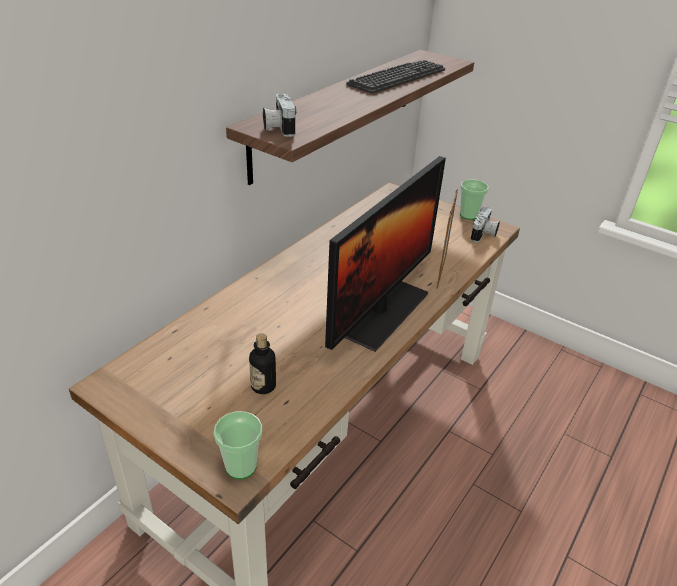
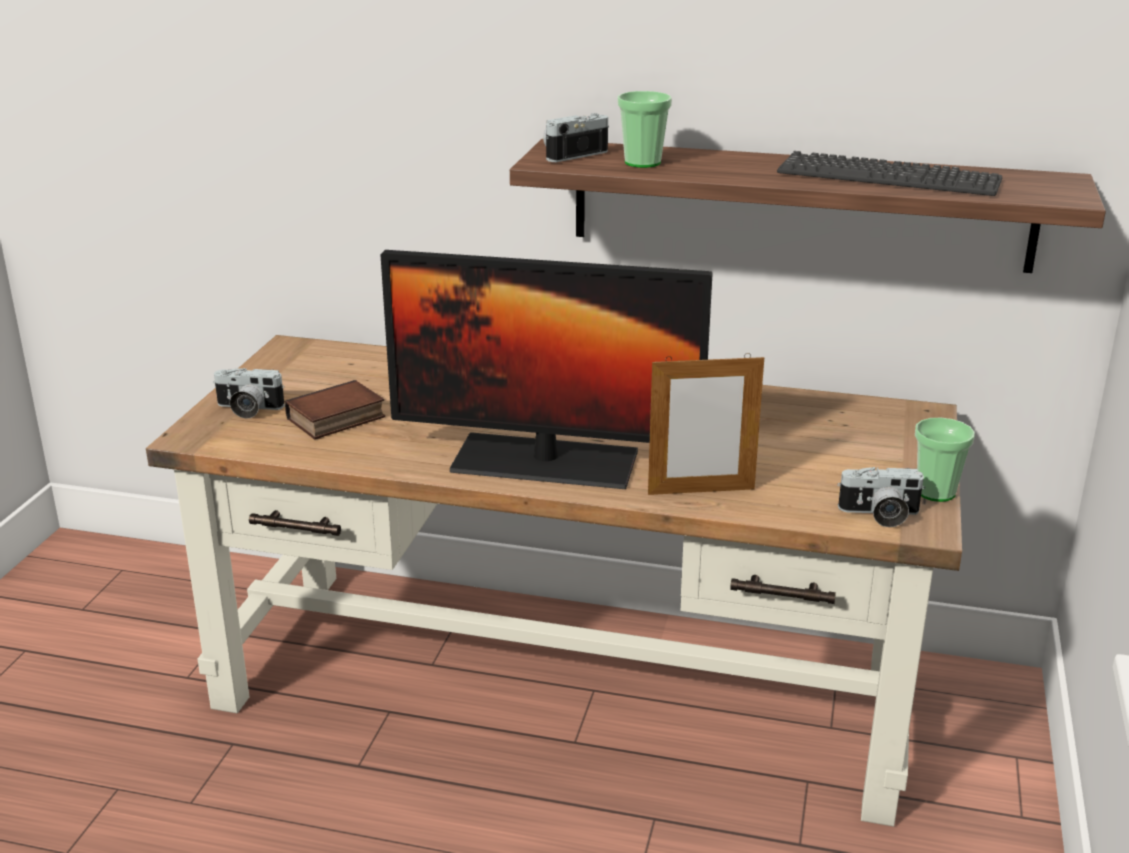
camera: 70 degrees right, 10 degrees down
cup [214,411,262,479] -> cup moved to [617,91,672,168]
bottle [249,333,276,394] -> book [285,380,385,439]
none -> camera [213,368,285,419]

